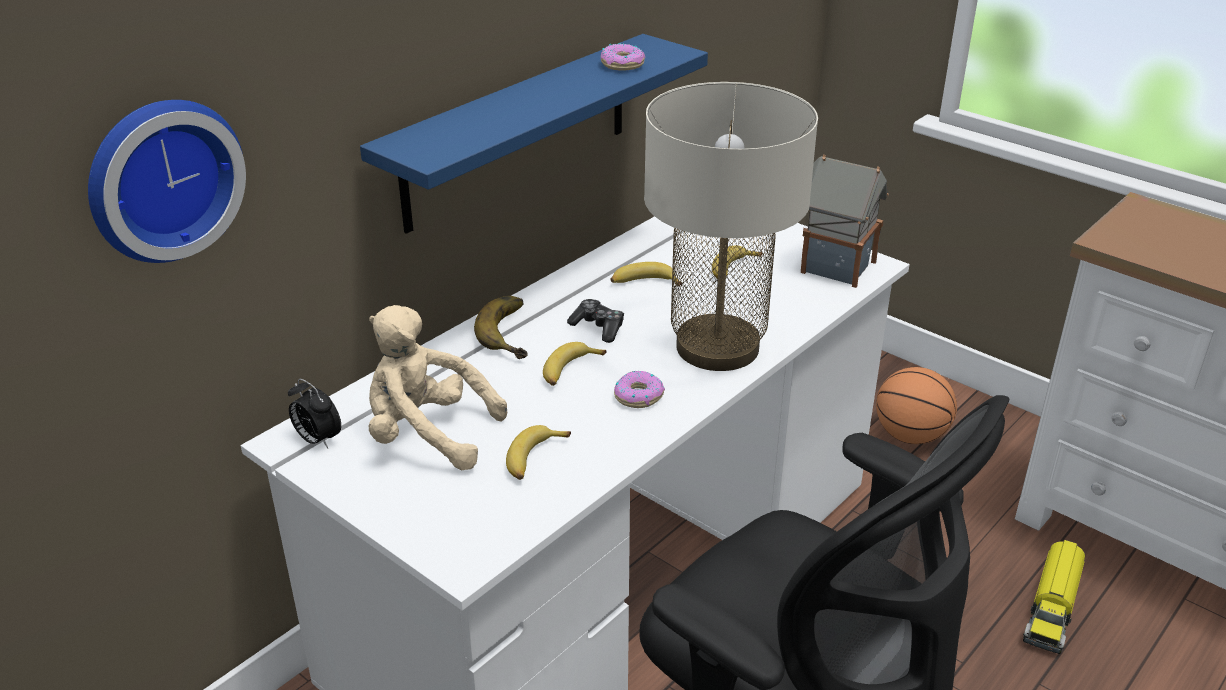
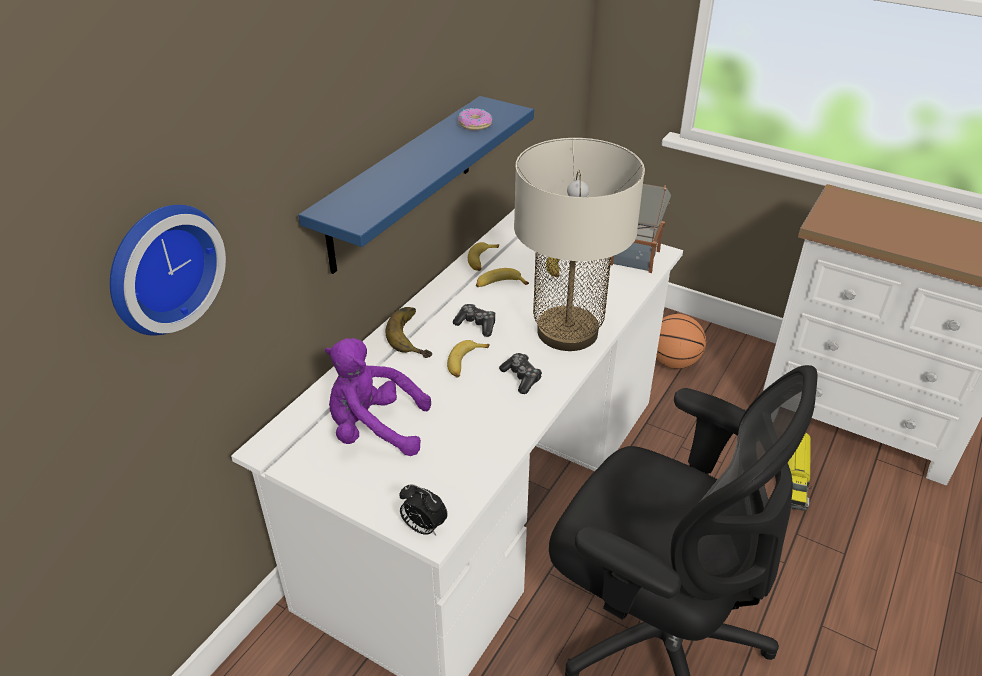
camera: 10 degrees left, 5 degrees up
alarm clock [288,379,341,448] -> alarm clock moved to [399,484,448,535]
beige plush toy [369,305,507,470] -> purple plush toy [325,338,431,456]
banana [506,425,571,480] -> banana moved to [468,242,499,271]
donut [614,371,665,408] -> game controller [499,353,542,394]

